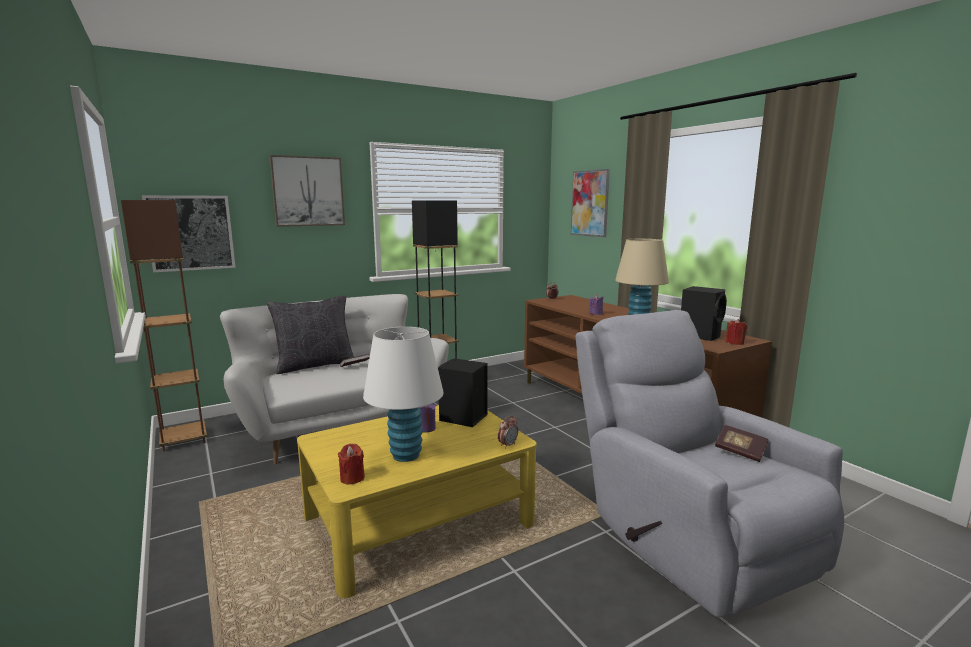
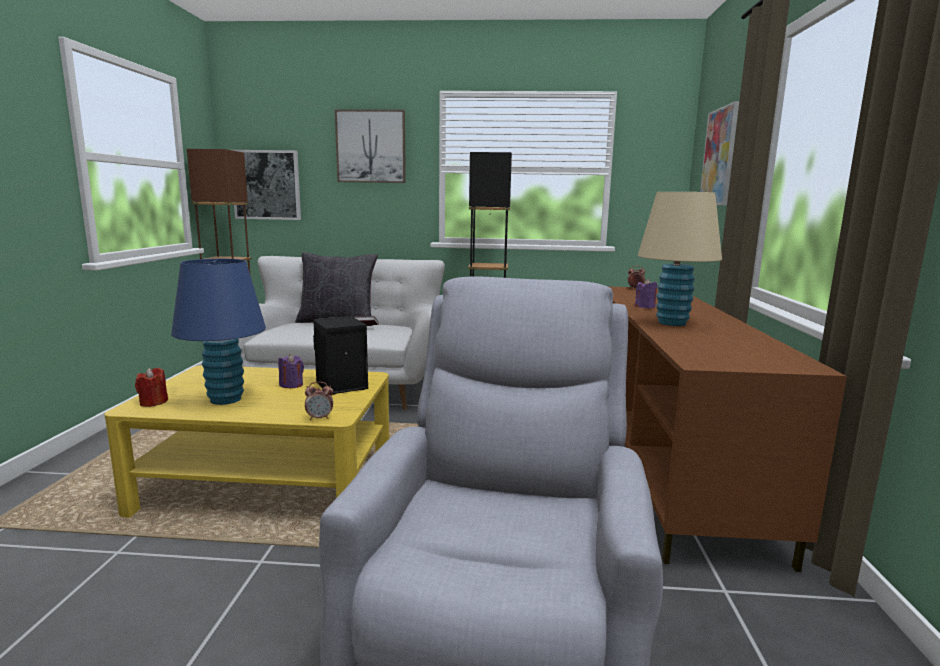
camera: 35 degrees right, 0 degrees up
white table lamp [363,327,444,462] -> blue table lamp [171,259,266,405]
black speaker [681,286,727,341] -> none
book [715,425,769,462] -> none
red candle [725,319,747,345] -> none

